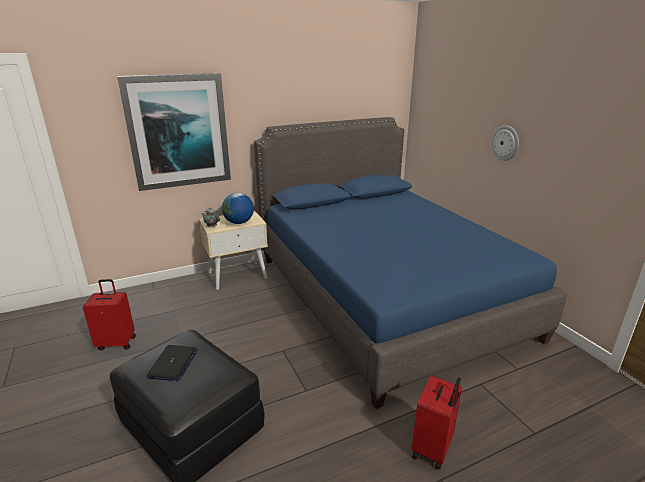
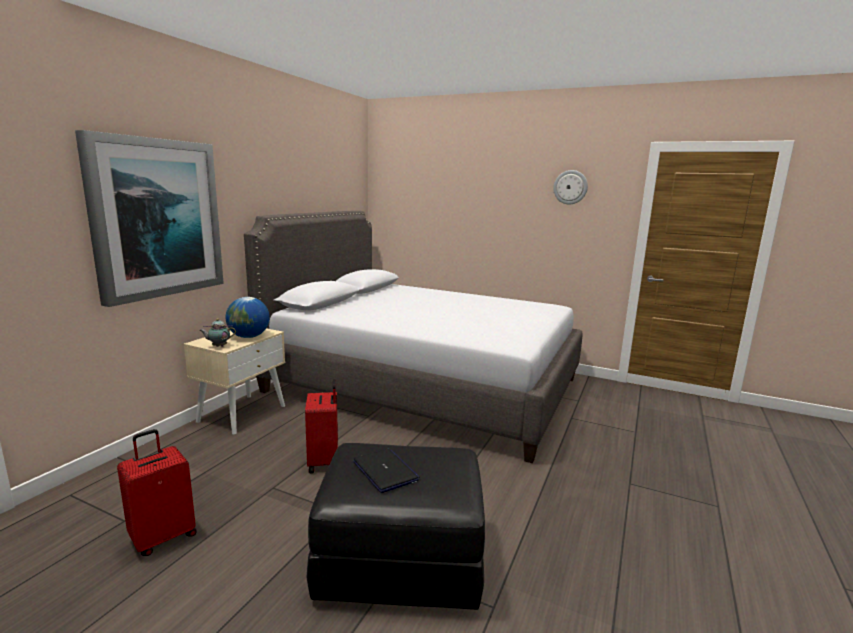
camera: 40 degrees left, 10 degrees down
blue bed [254,117,567,409] -> grey bed [244,211,582,464]
red suitcase [412,376,462,470] -> red suitcase moved to [305,379,338,473]
wall clock [491,125,519,161] -> wall clock moved to [553,170,588,205]

